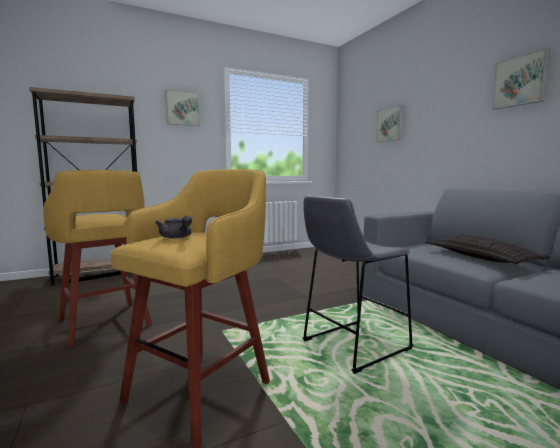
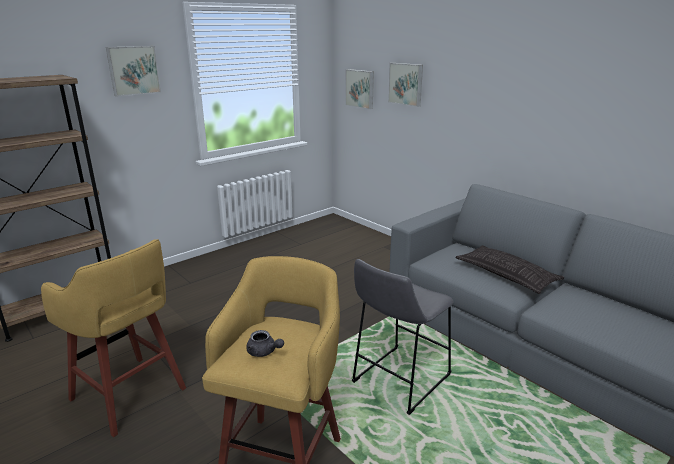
camera: 15 degrees left, 15 degrees up
picture [492,48,550,110] -> picture moved to [345,69,374,109]

